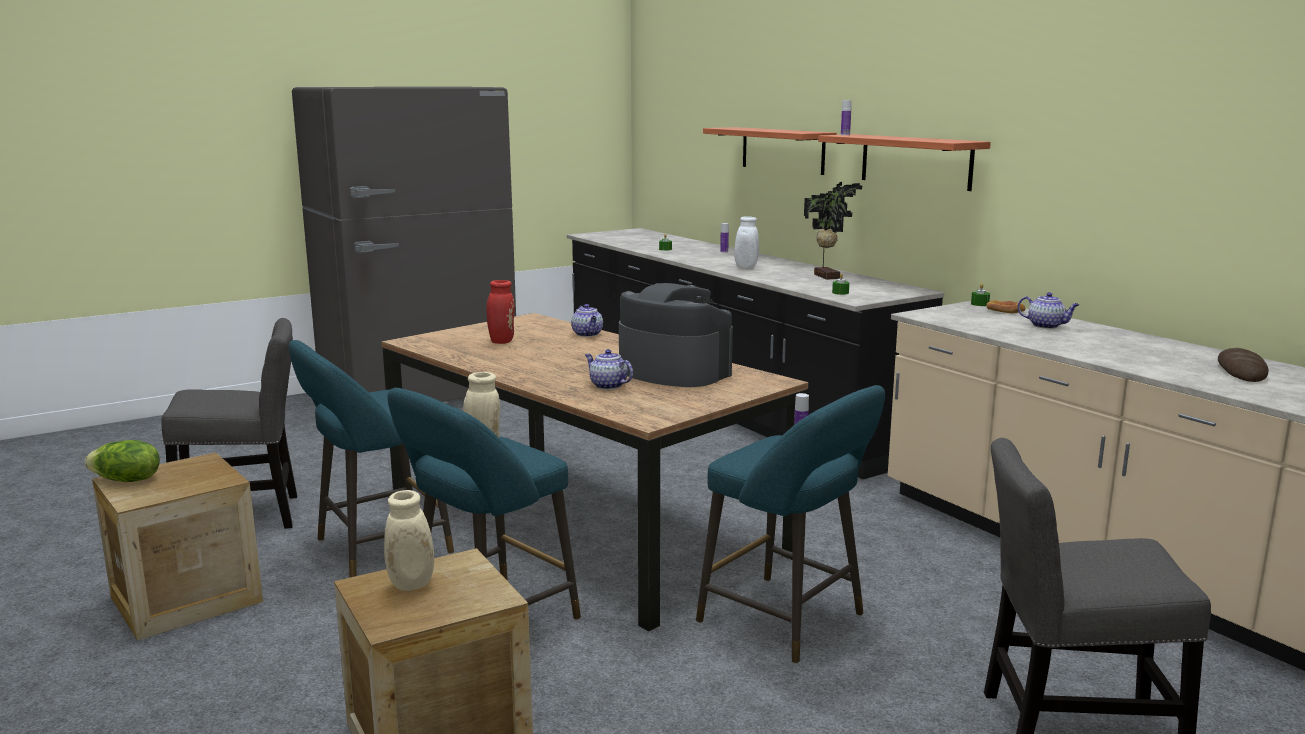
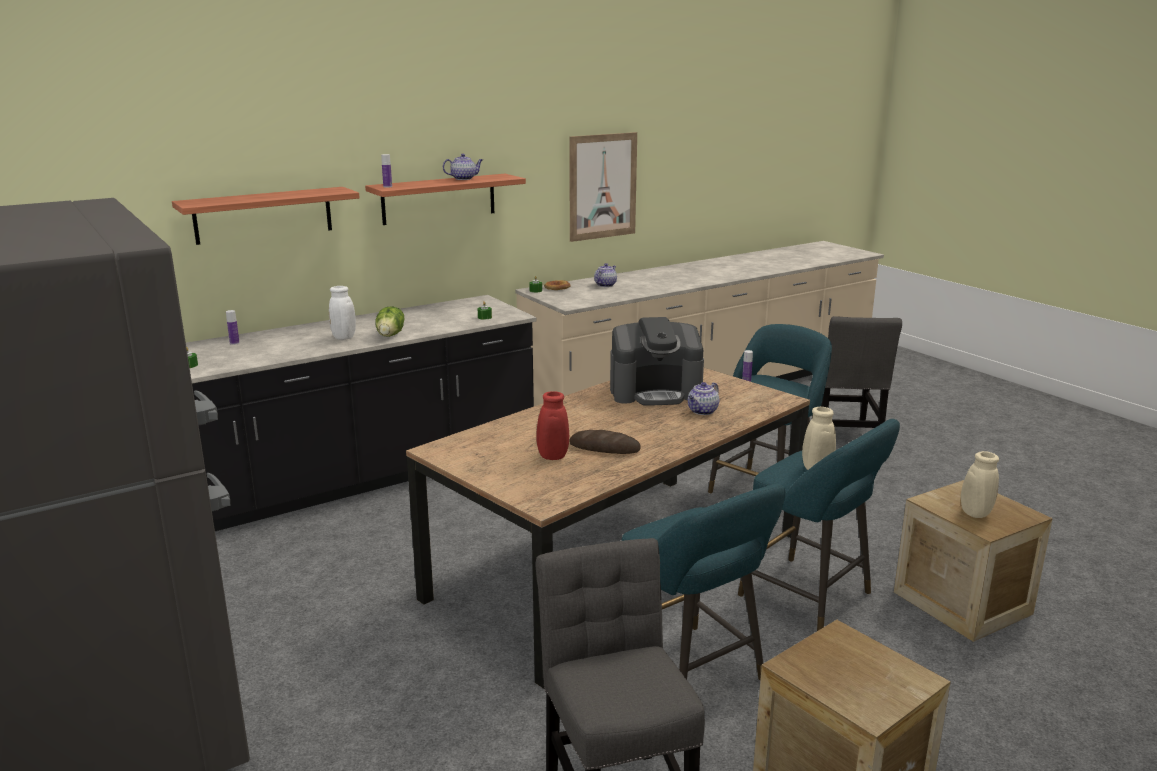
camera: 90 degrees left, 5 degrees up
lettuce [85,440,160,482] -> lettuce moved to [375,306,405,337]
teapot [571,304,603,337] -> teapot moved to [443,154,483,180]
coffee machine [619,283,733,387] -> coffee machine turned 135 degrees counterclockwise [610,317,704,406]
potted plant [804,182,862,280] -> none
bread [1218,348,1269,382] -> bread moved to [569,430,641,454]
none -> picture [569,132,637,242]

